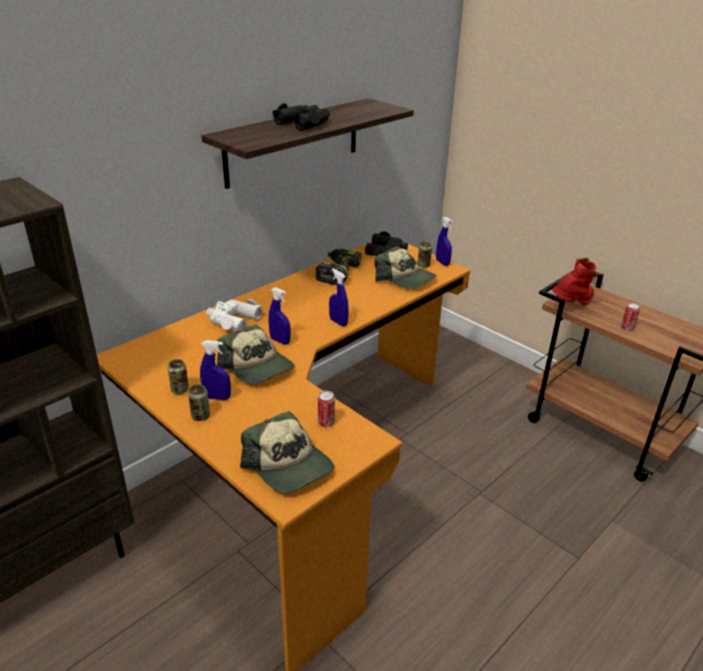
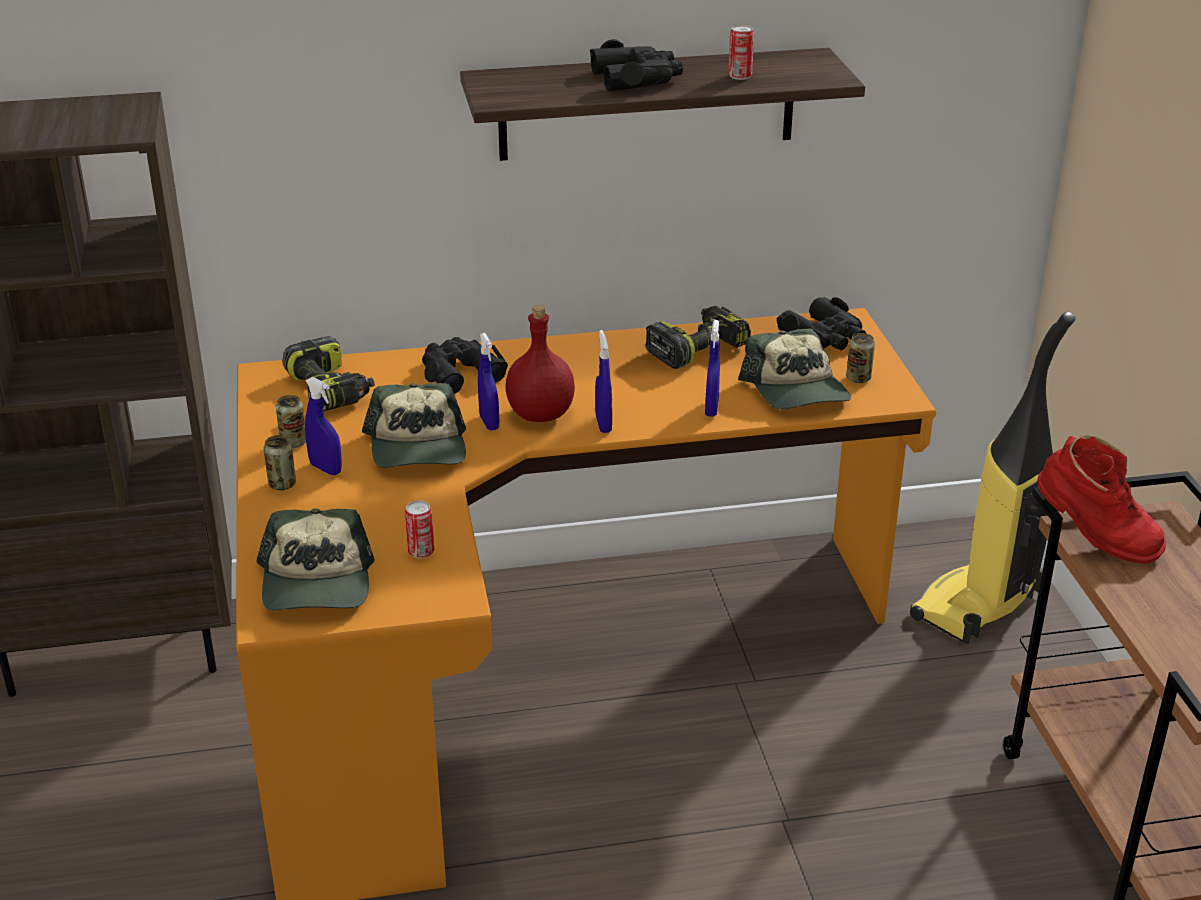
camera: 35 degrees right, 0 degrees up
white binoculars [206,299,263,332] -> black binoculars [422,337,508,394]
blue spray bottle [436,217,453,266] -> blue spray bottle moved to [705,320,720,417]
red boot [552,258,604,306] -> red boot turned 45 degrees clockwise [1037,436,1166,564]
can [621,303,640,331] -> can moved to [728,25,754,80]
none -> power drill [282,336,374,411]
none -> red bottle [506,305,575,422]
none -> vacuum cleaner [910,312,1076,644]

